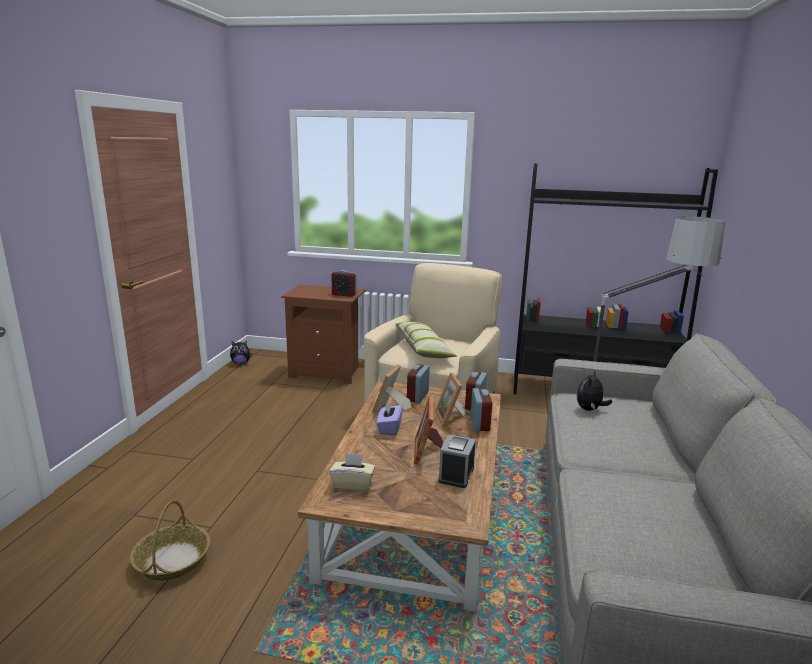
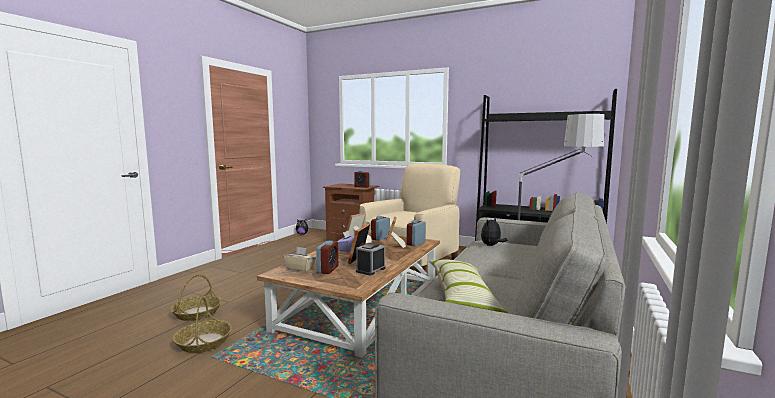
camera: 15 degrees right, 10 degrees down
pillow [394,322,457,358] -> pillow moved to [429,259,509,314]
alarm clock [471,388,492,431] -> alarm clock moved to [316,241,338,274]
none -> basket [173,297,232,353]

